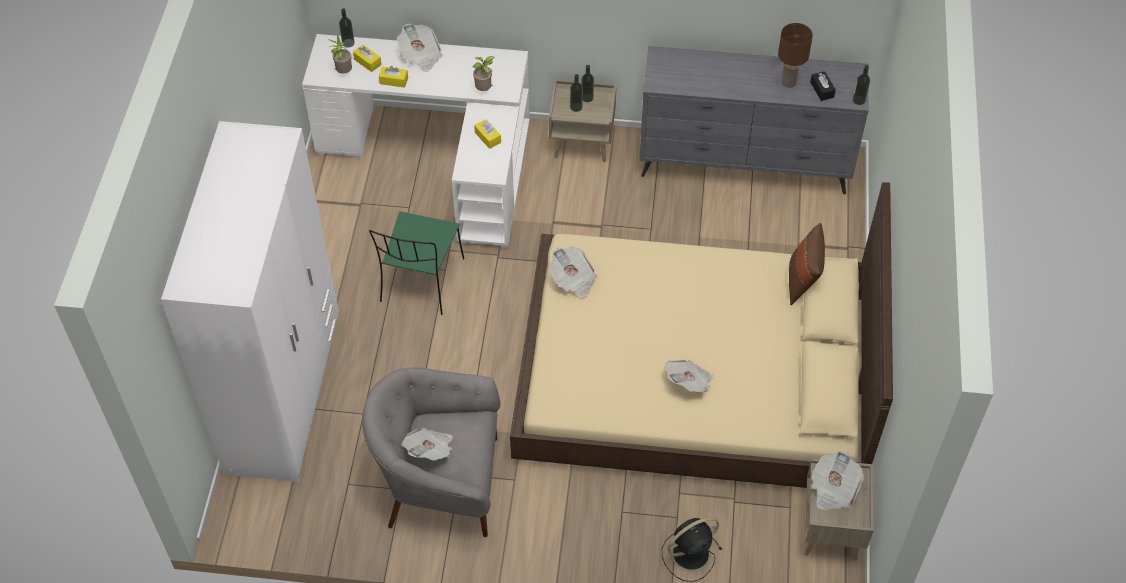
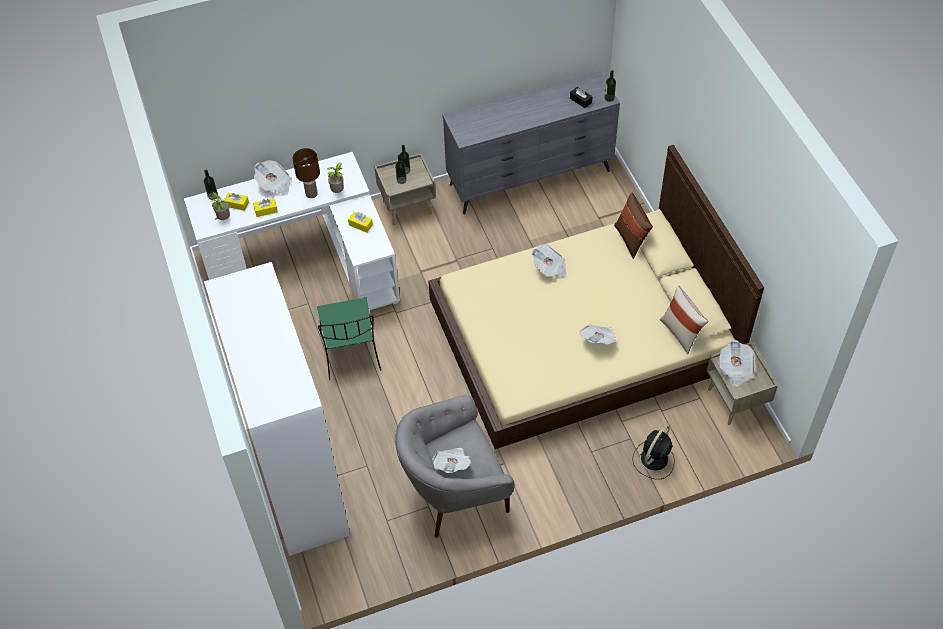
camera: 25 degrees left, 0 degrees up
newspaper [549,247,597,298] -> newspaper moved to [532,244,567,278]
brown table lamp [778,23,813,88] -> brown table lamp moved to [293,148,320,198]
none -> beige pillow [660,286,708,354]

